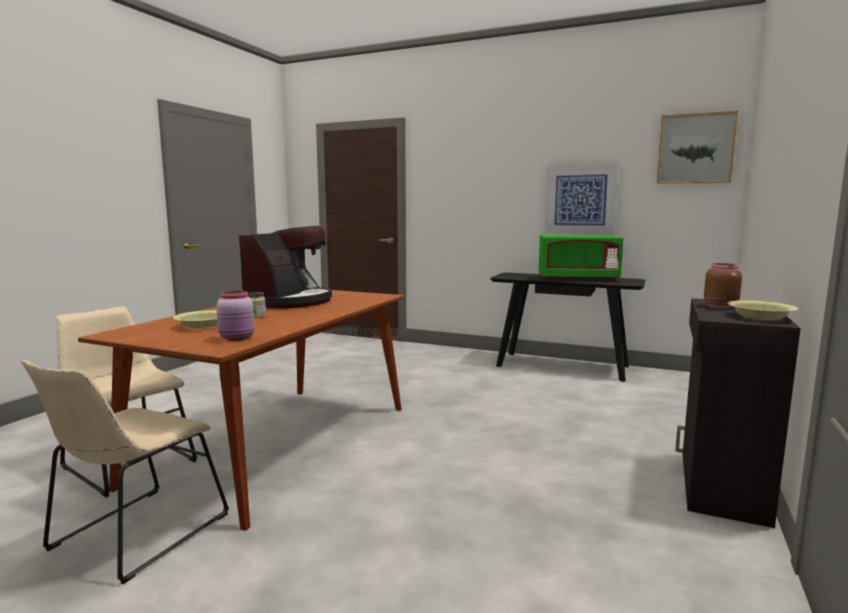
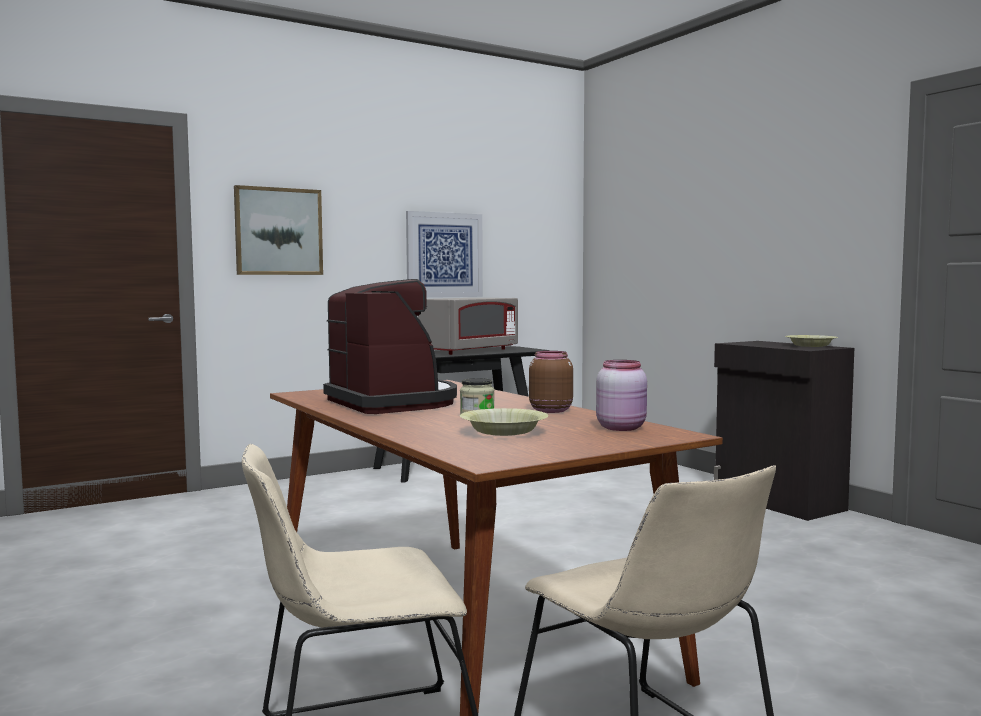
camera: 55 degrees left, 5 degrees down
green microwave [539,235,623,281] -> grey microwave [418,298,518,355]
picture [657,111,738,184] -> picture moved to [234,185,323,275]
brown jar [704,263,742,309] -> brown jar moved to [529,351,573,413]

